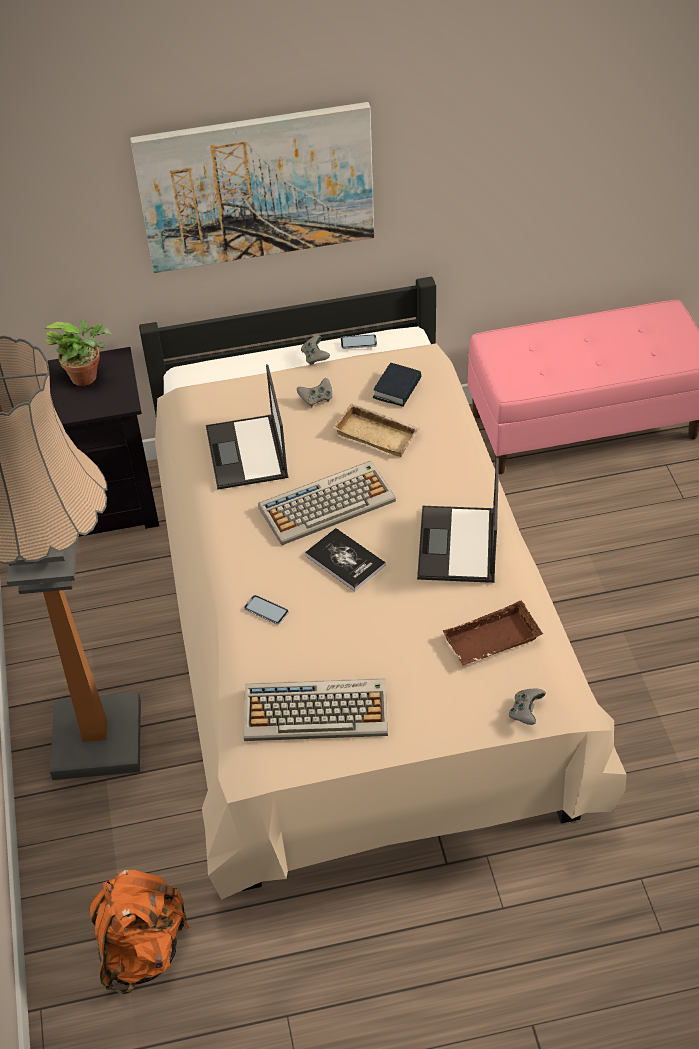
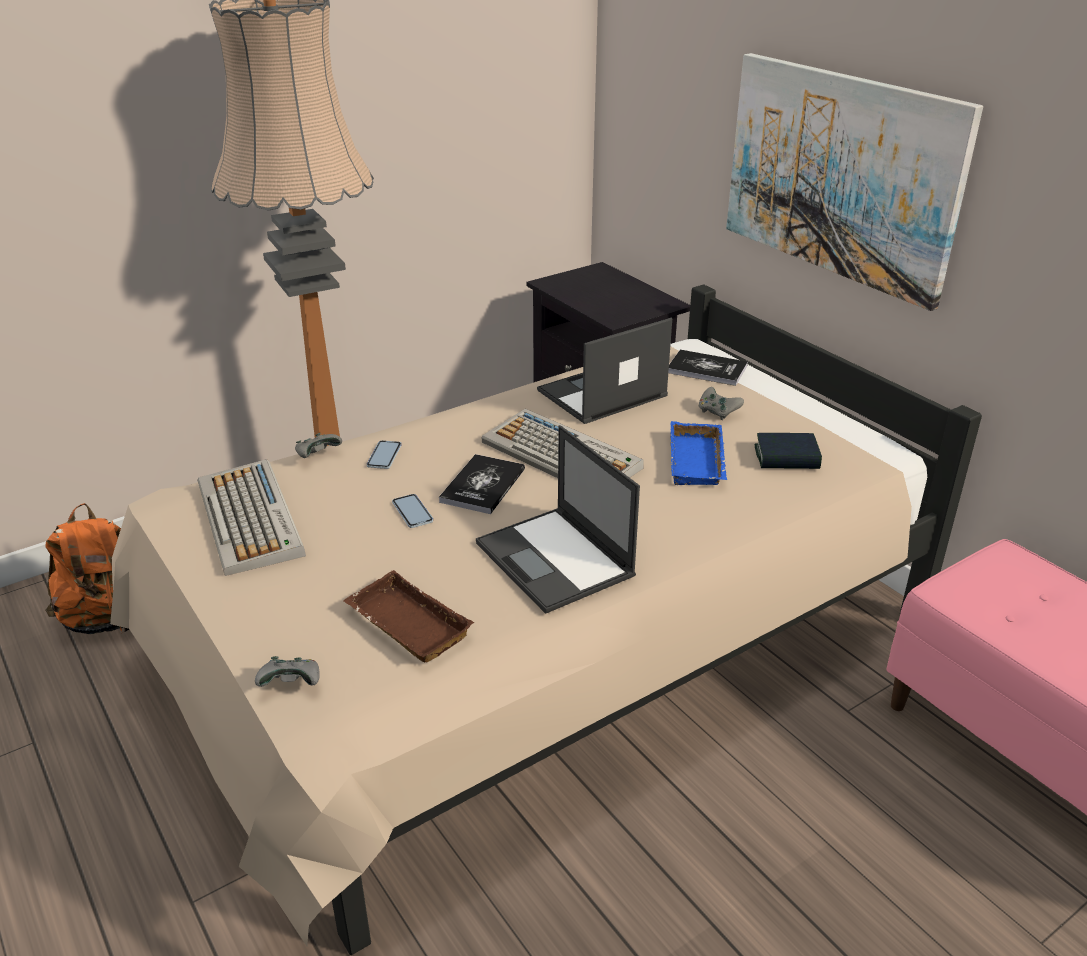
camera: 65 degrees right, 15 degrees down
potted plant [44,319,112,386] -> none
grey game controller [301,335,330,365] -> grey game controller moved to [295,433,342,458]
beige tray [333,403,420,457] -> blue tray [670,421,727,485]
phone [341,334,377,349] -> phone moved to [392,494,433,528]
laptop [417,458,499,583] -> laptop turned 105 degrees counterclockwise [476,425,640,614]
none -> book [668,350,748,386]

